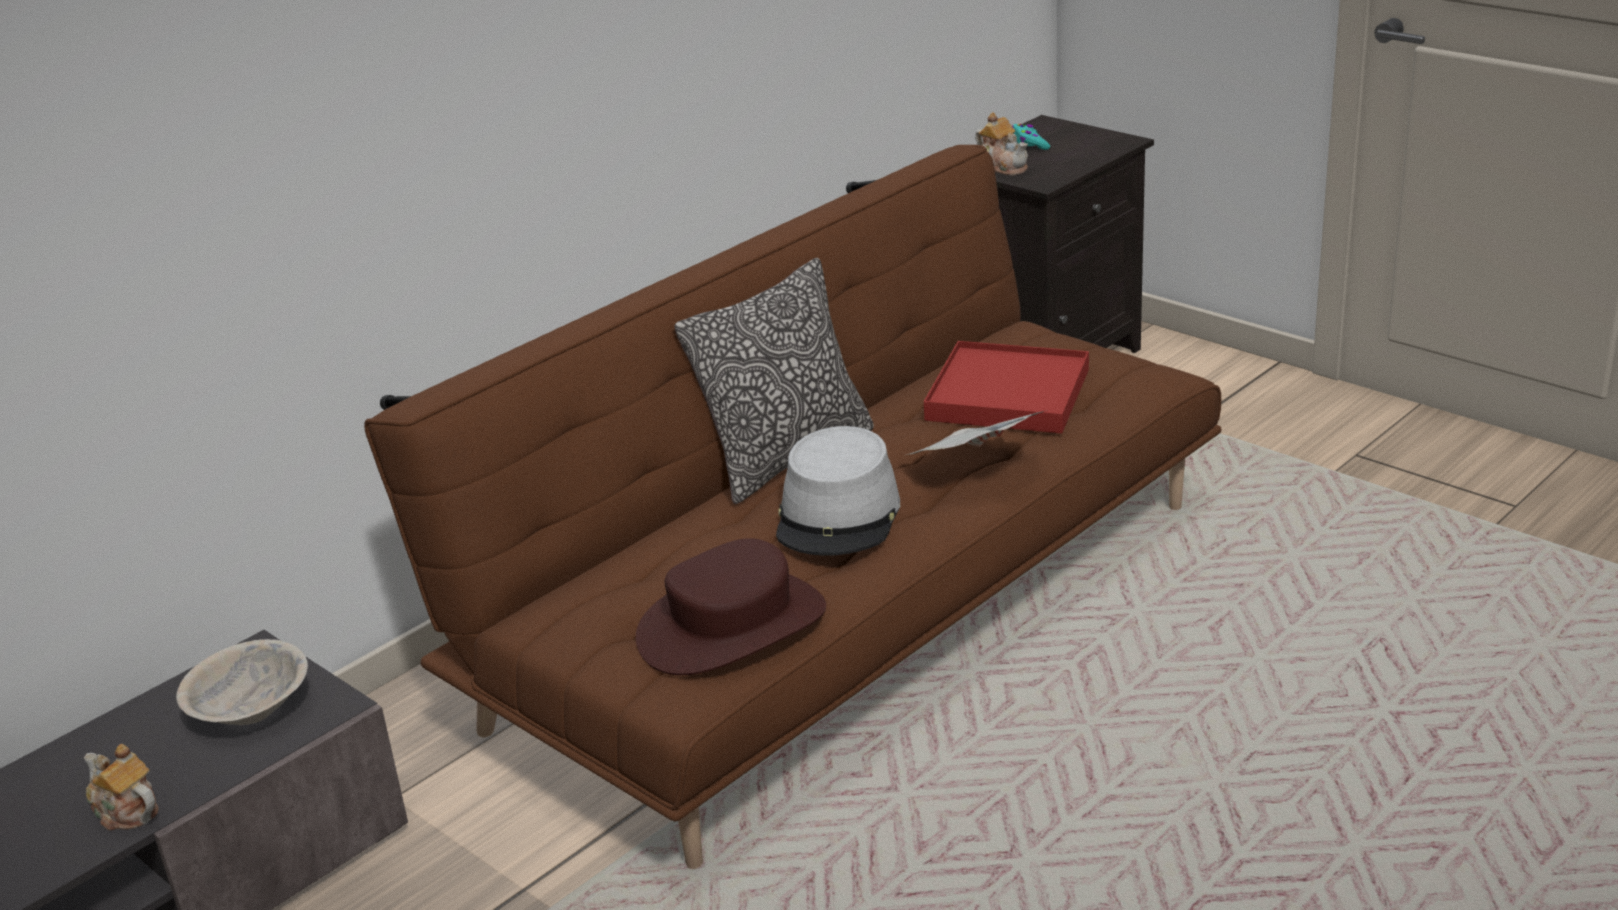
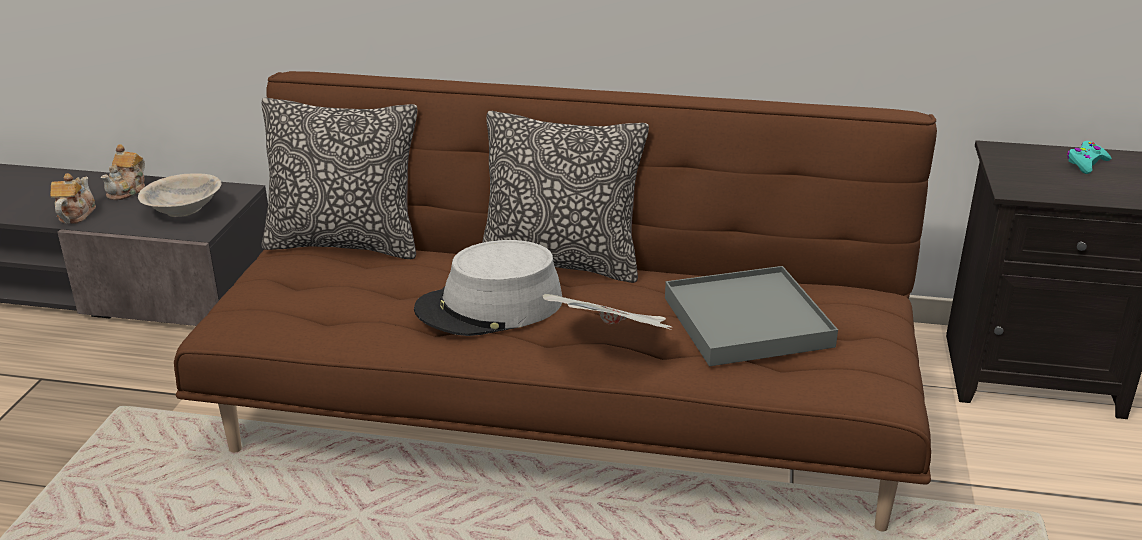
camera: 55 degrees right, 0 degrees up
brown hat [636,538,826,675] -> none
red tray [924,341,1089,434] -> grey tray [665,266,838,366]
teapot [975,112,1028,176] -> teapot moved to [100,144,145,200]
none -> pillow [262,98,417,259]

